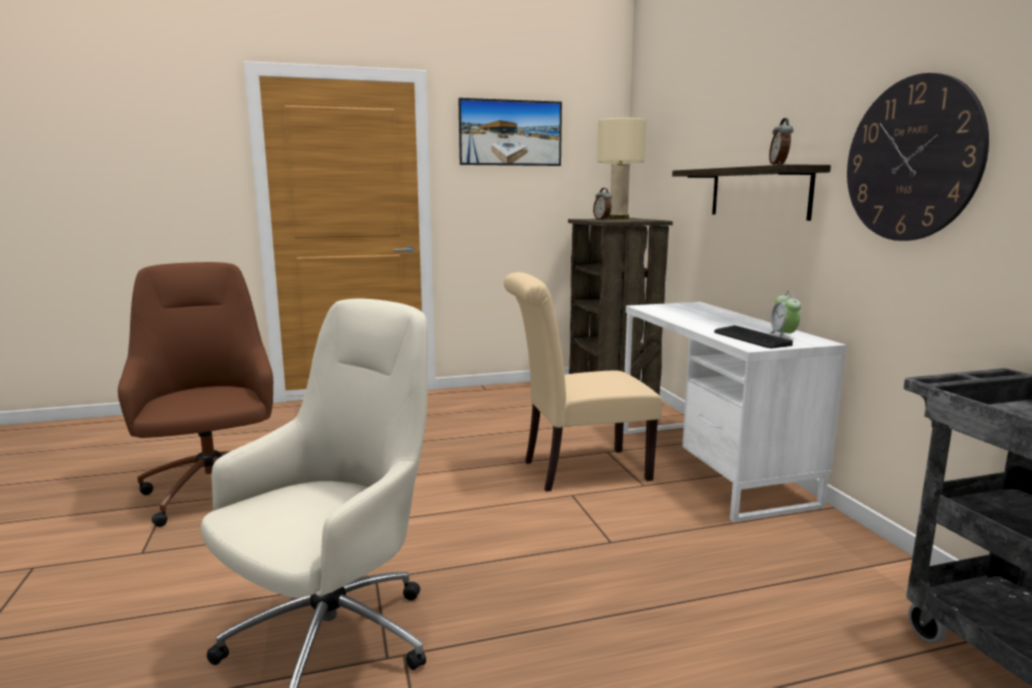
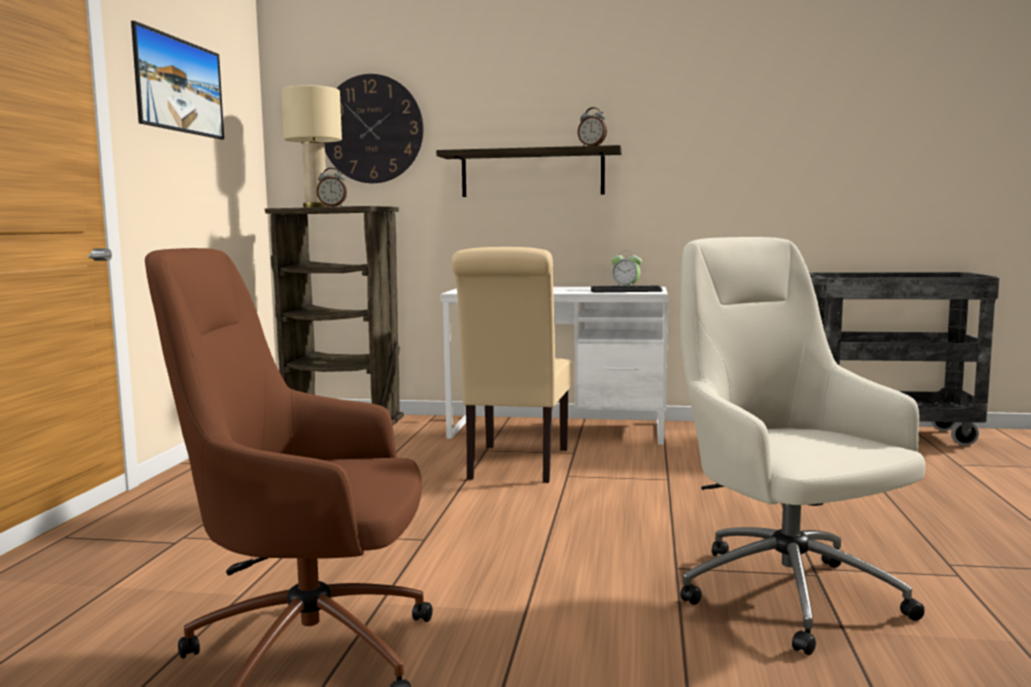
camera: 65 degrees left, 5 degrees down
wall clock [847,73,989,241] -> wall clock moved to [325,74,423,183]

